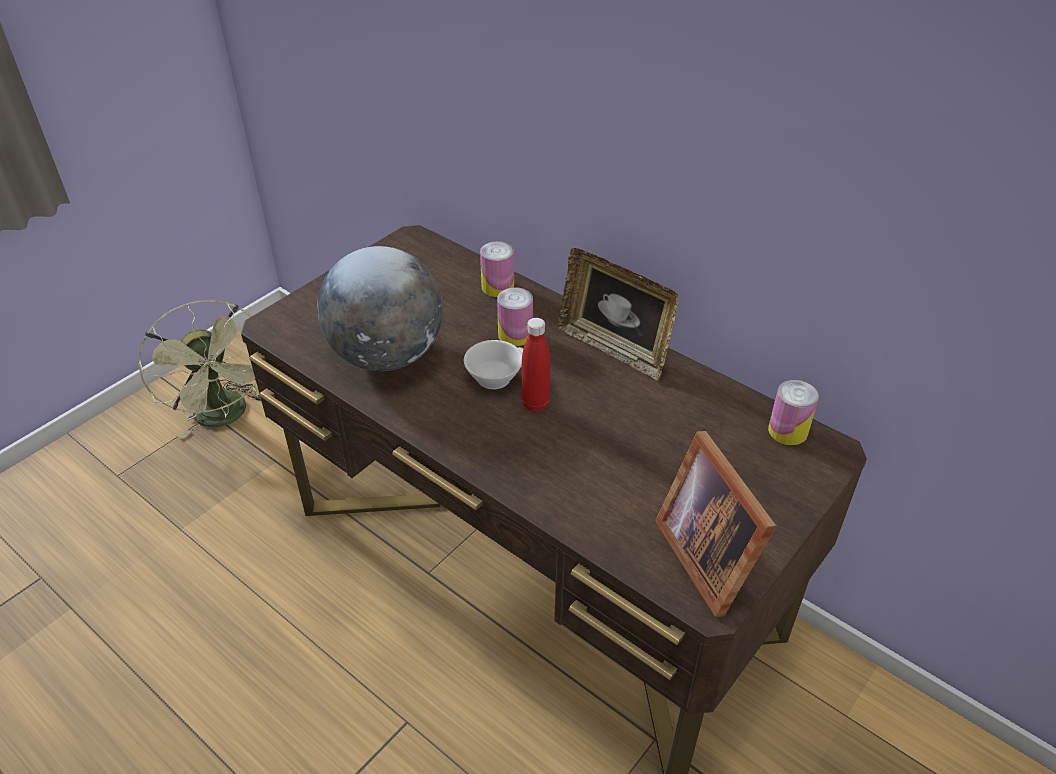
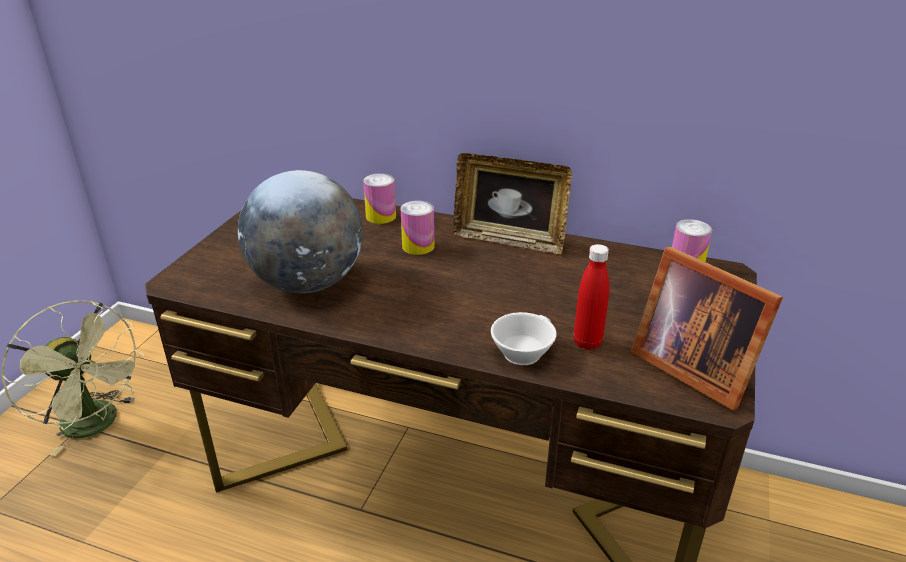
camera: 20 degrees left, 10 degrees down
white cup [464,340,523,389] -> white cup moved to [491,312,557,365]
red bottle [522,318,550,412] -> red bottle moved to [574,244,609,350]

